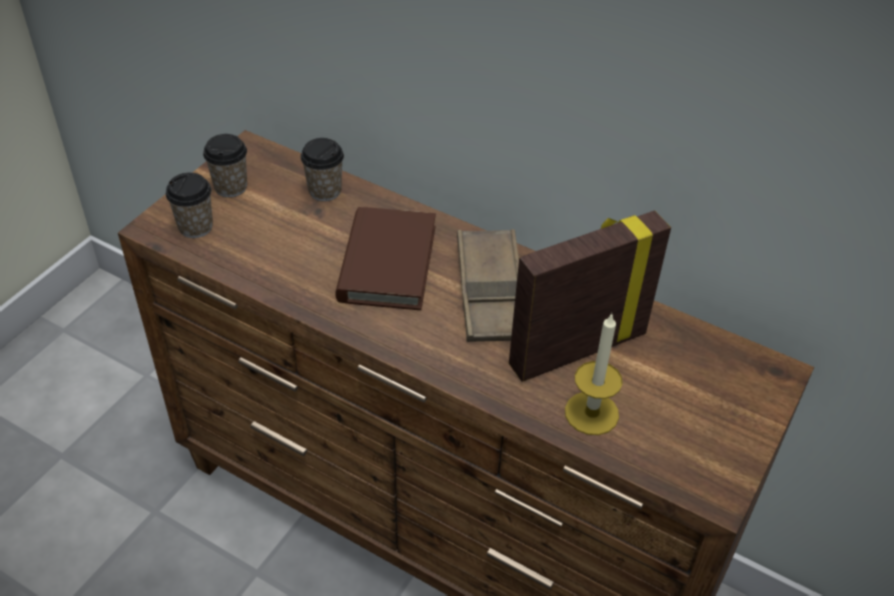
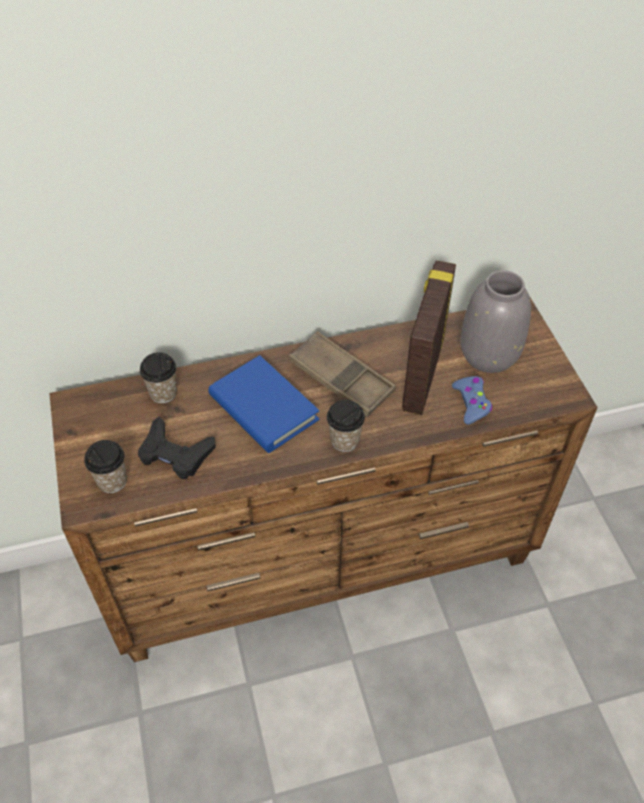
camera: 45 degrees left, 5 degrees up
cup [203,134,247,197] -> cup moved to [327,400,365,452]
brown book [335,207,436,310] -> blue book [208,355,319,453]
candle [565,313,623,435] -> blue game controller [452,376,492,425]
none -> black game controller [138,417,216,479]
none -> grey vase [461,270,531,373]

